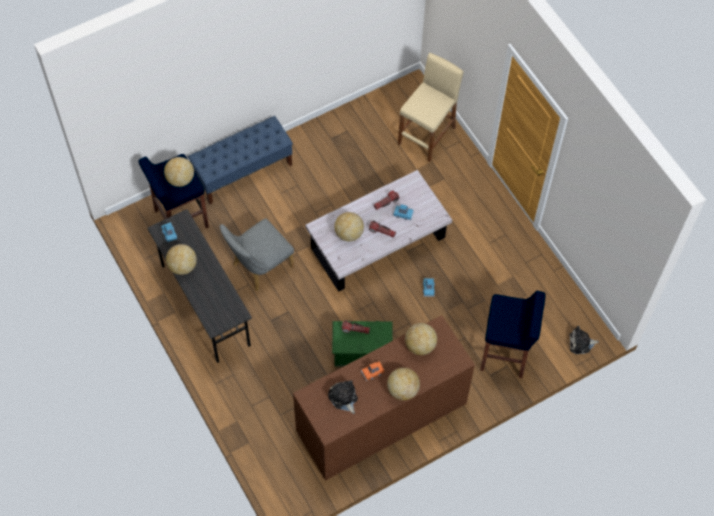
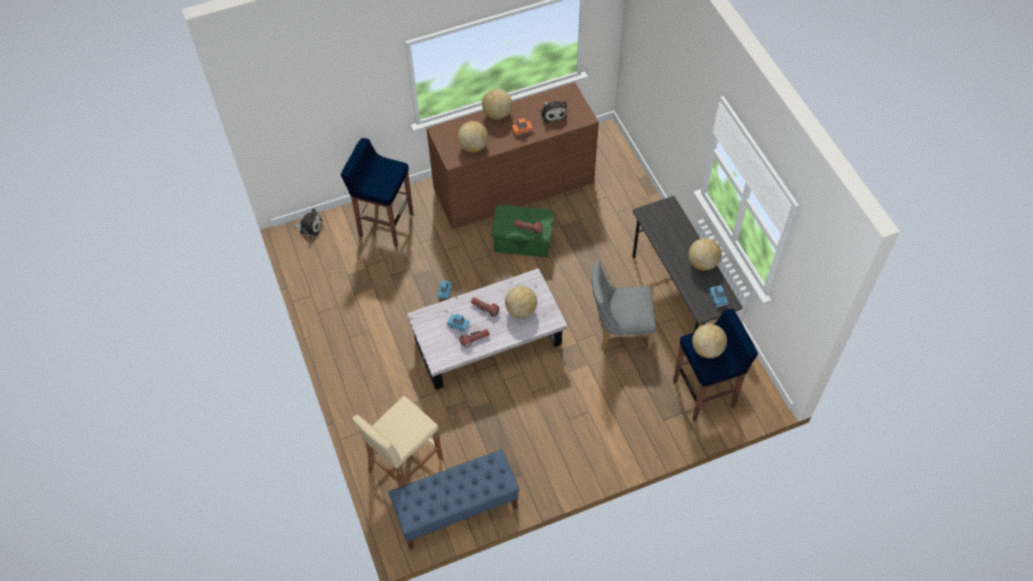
camera: 170 degrees left, 5 degrees down
blue bench [188,116,293,205] -> blue bench moved to [389,449,520,550]
grey chair [220,218,294,291] -> grey chair turned 150 degrees counterclockwise [592,261,656,350]

